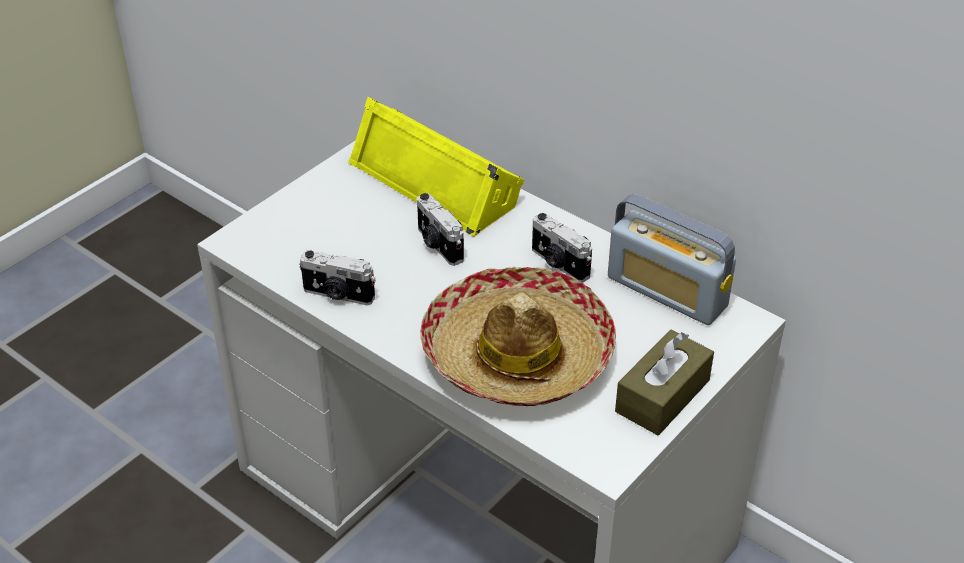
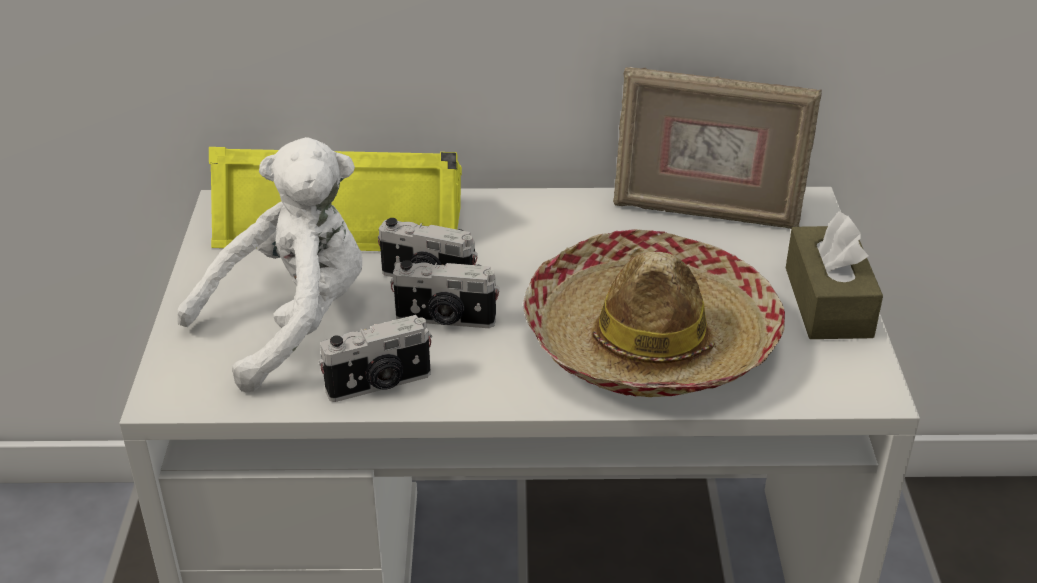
camera: 40 degrees left, 5 degrees down
camera [532,213,592,283] -> camera moved to [390,260,500,328]
radio [608,194,736,325] -> picture frame [613,67,822,229]
none -> white plush toy [177,137,363,393]

